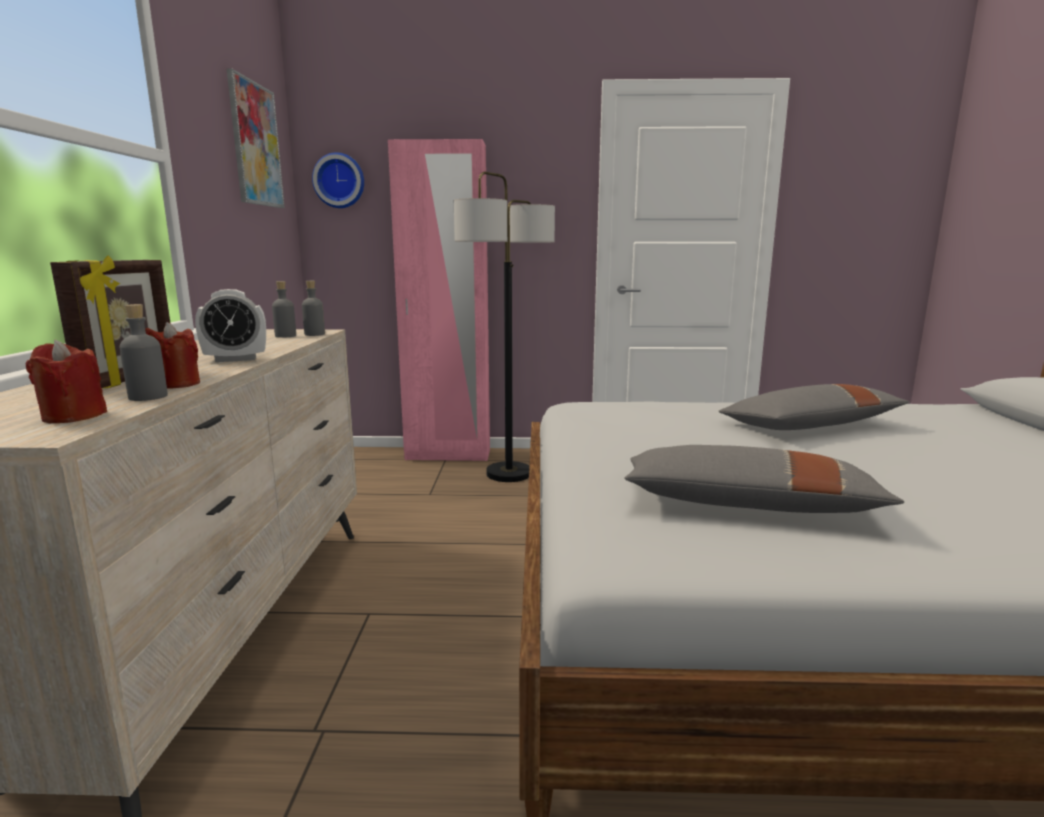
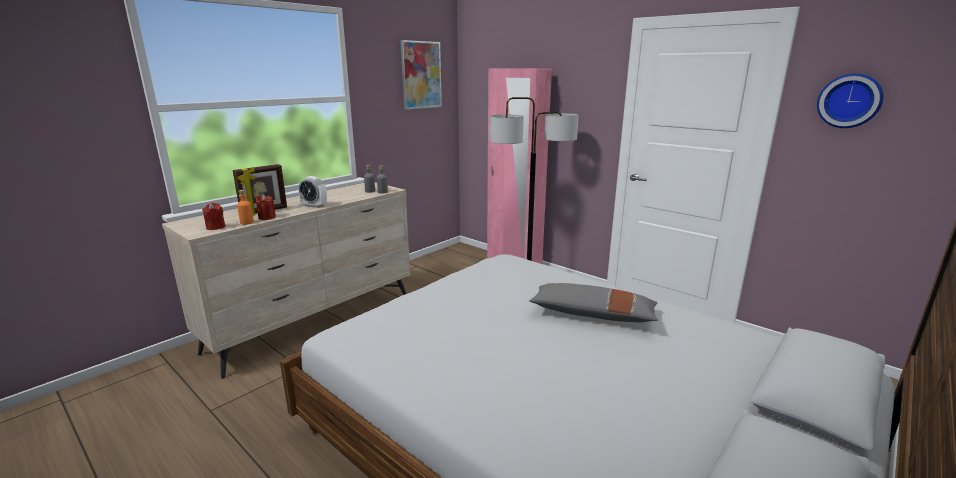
camera: 40 degrees right, 5 degrees up
grey bottle [120,304,168,401] -> orange bottle [237,190,254,225]
wall clock [312,152,364,208] -> wall clock moved to [817,73,884,128]
grey pillow [625,445,905,513] -> none

